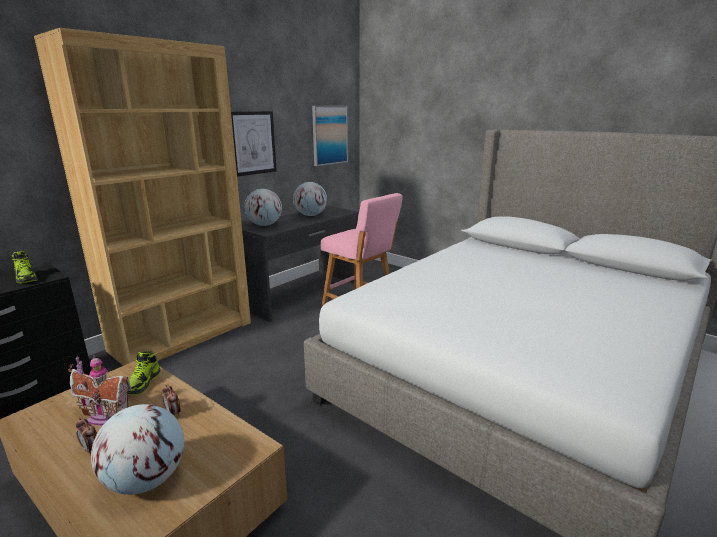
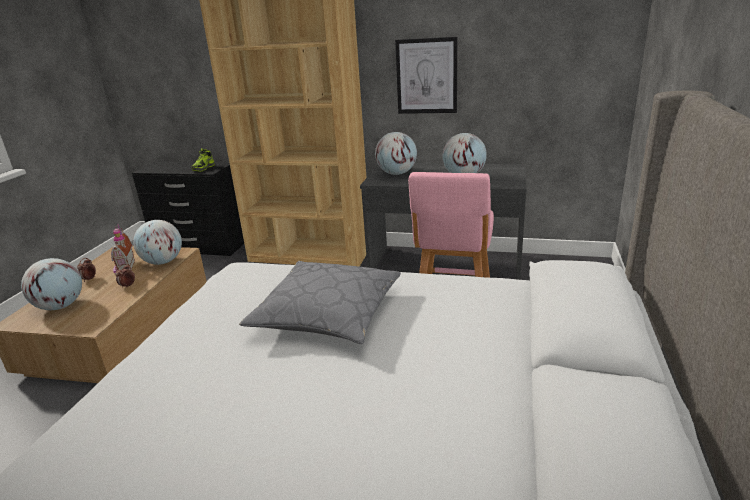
camera: 65 degrees right, 5 degrees up
shoe [128,351,161,395] -> globe [133,220,182,265]
picture [312,106,348,166] -> none
none -> grey pillow [240,261,401,344]

